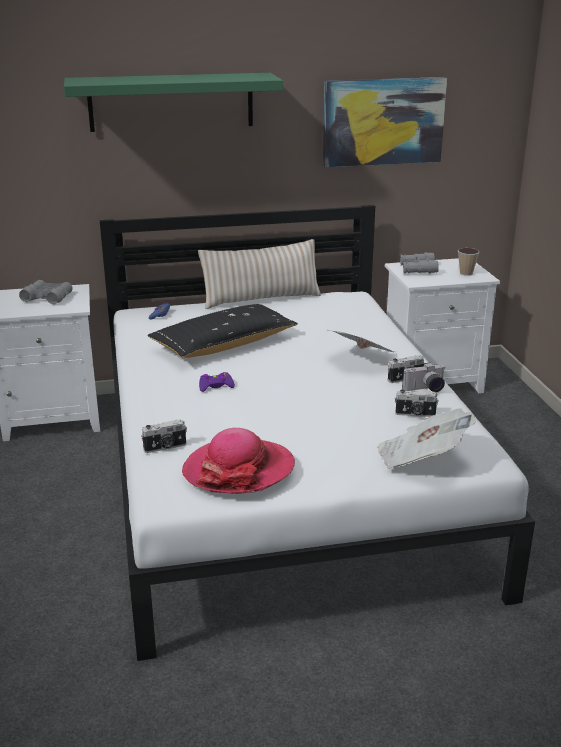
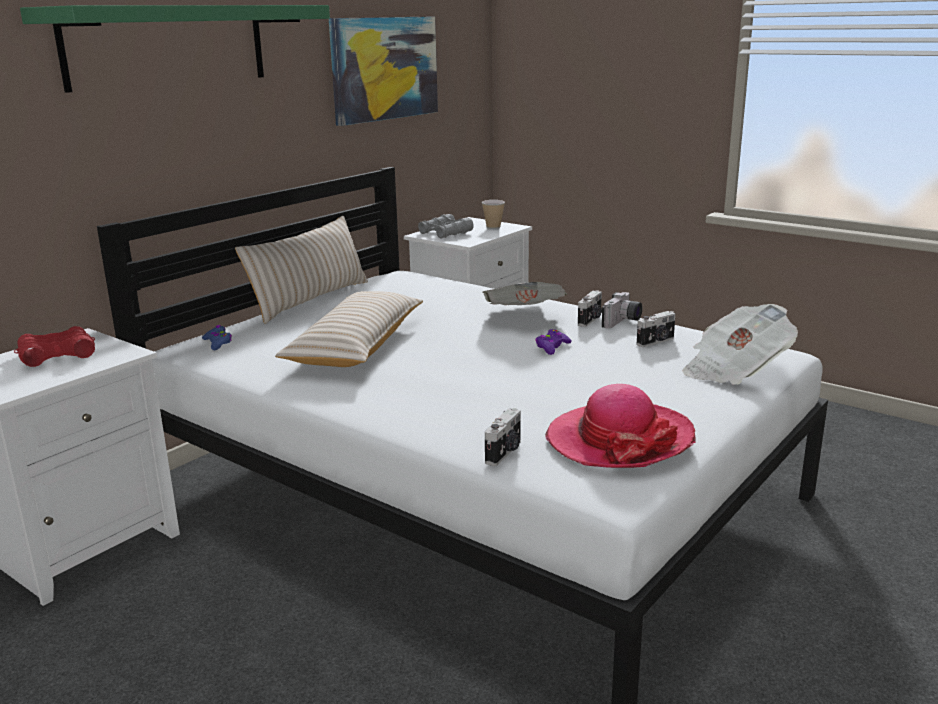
camera: 40 degrees left, 5 degrees down
grey binoculars [19,280,73,304] -> red binoculars [14,326,95,367]
black pillow [147,304,298,358] -> beige pillow [275,291,423,367]
purple game controller [199,372,235,392] -> purple game controller moved to [535,329,572,355]

